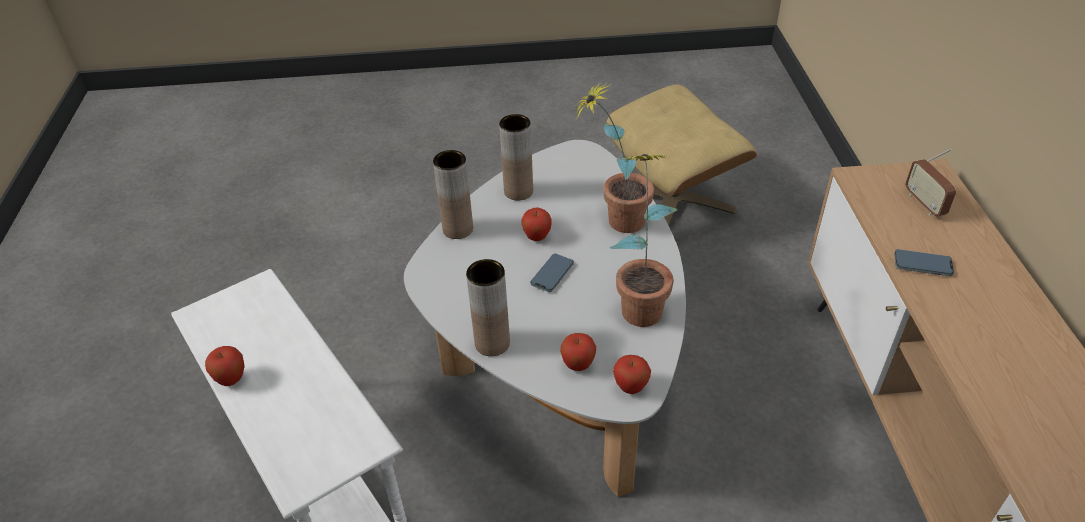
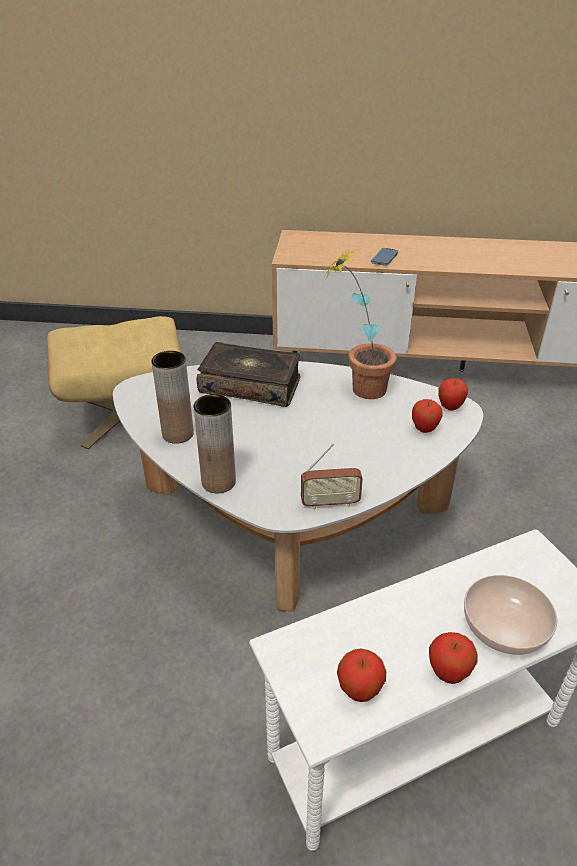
camera: 80 degrees left, 5 degrees down
brown vase [466,259,510,356] -> none
apple [522,208,552,241] -> apple moved to [337,648,386,702]
phone [530,254,574,292] -> none
potted plant [575,83,654,233] -> book [197,342,300,407]
radio [906,149,956,216] -> radio moved to [301,443,363,509]
none -> bowl [464,575,557,655]

